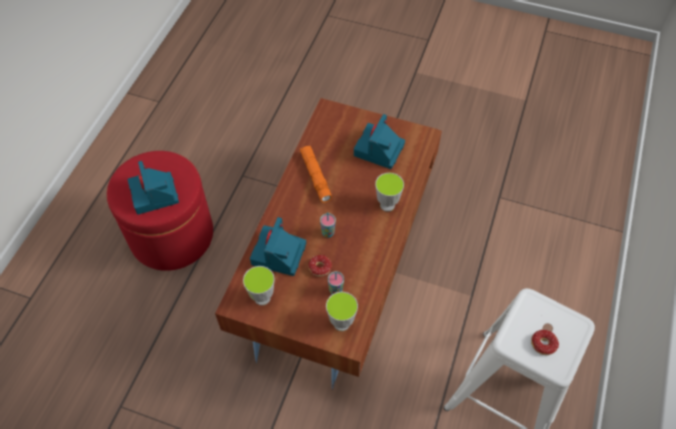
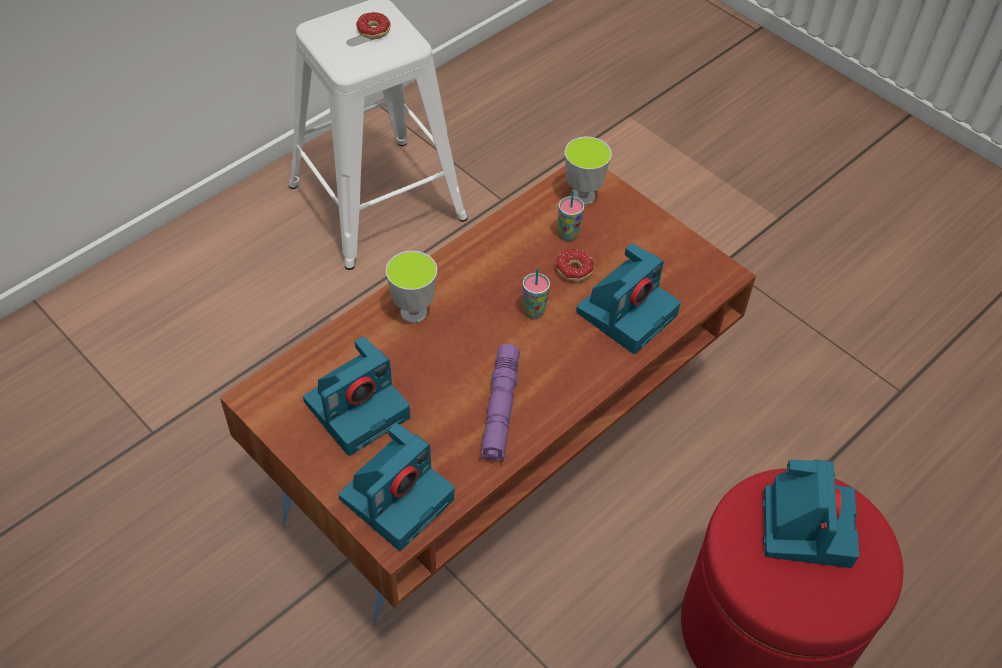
camera: 155 degrees left, 5 degrees down
cup [243,266,275,305] -> none
orange flashlight [300,146,332,203] -> purple flashlight [480,344,520,462]
none -> camera [338,423,454,551]

